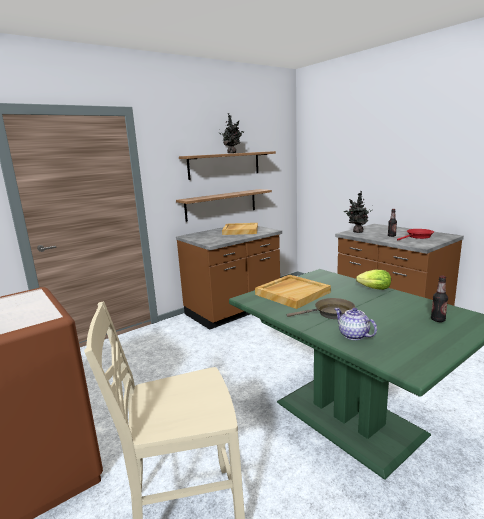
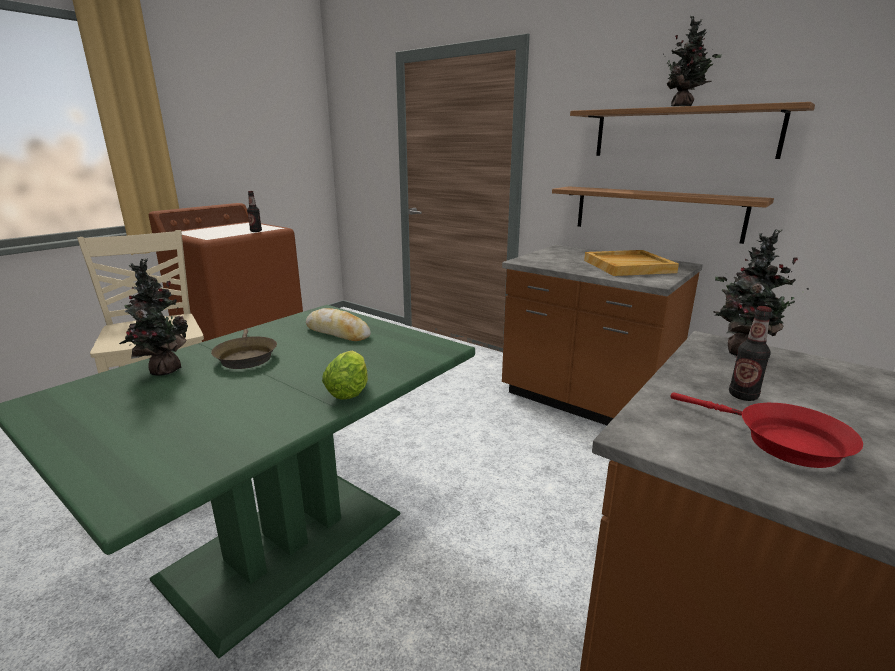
camera: 75 degrees right, 5 degrees up
beige tray [255,275,331,309] -> bread [306,308,371,341]
teapot [334,308,377,340] -> potted plant [119,258,188,376]
bottle [431,276,448,322] -> bottle moved to [247,191,262,232]

